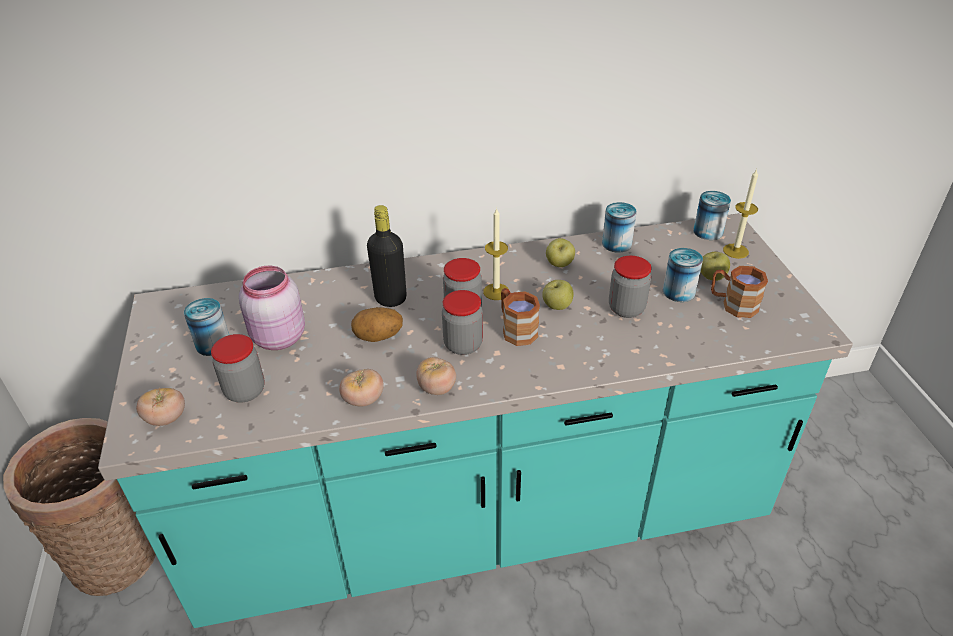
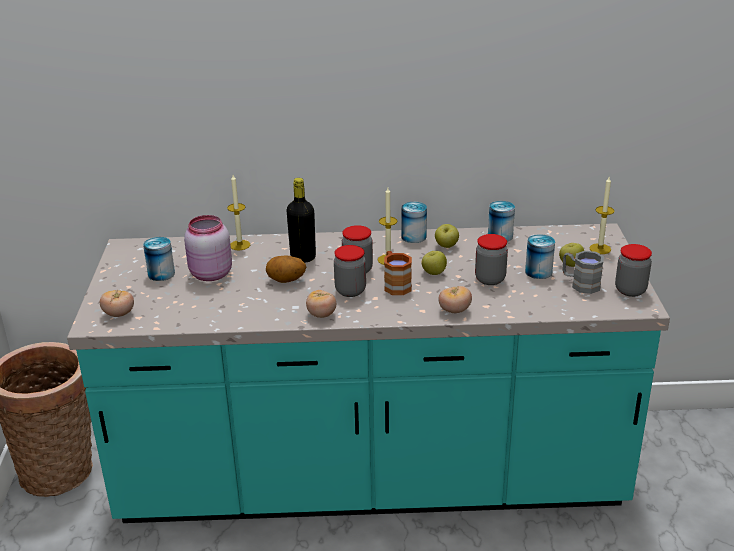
camera: 10 degrees right, 10 degrees down
jar [211,334,265,403] -> jar moved to [615,244,652,297]
tomato [339,369,384,407] -> tomato moved to [438,286,472,313]
can [693,191,731,240] -> can moved to [401,202,427,243]
brown mug [711,266,768,318] -> grey mug [563,251,604,294]
none -> candle [227,175,250,250]

